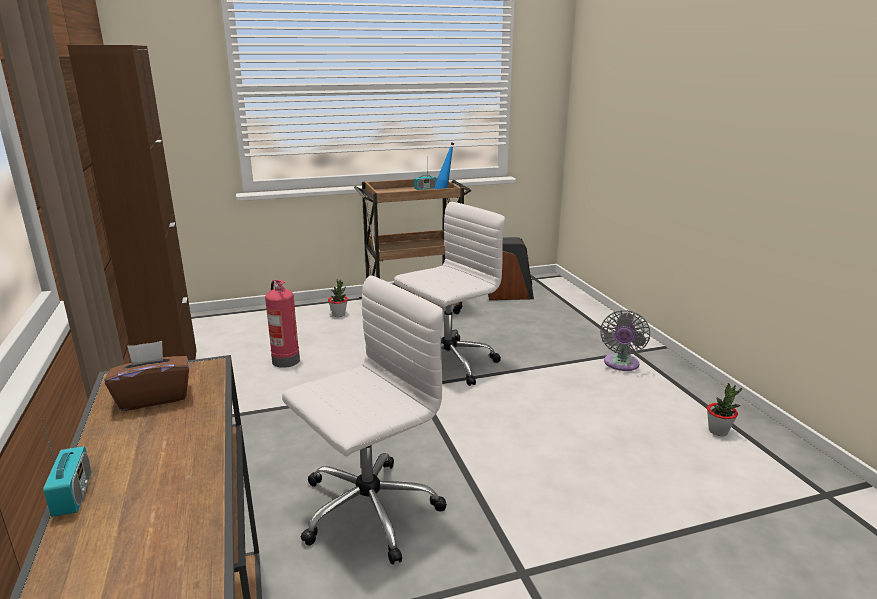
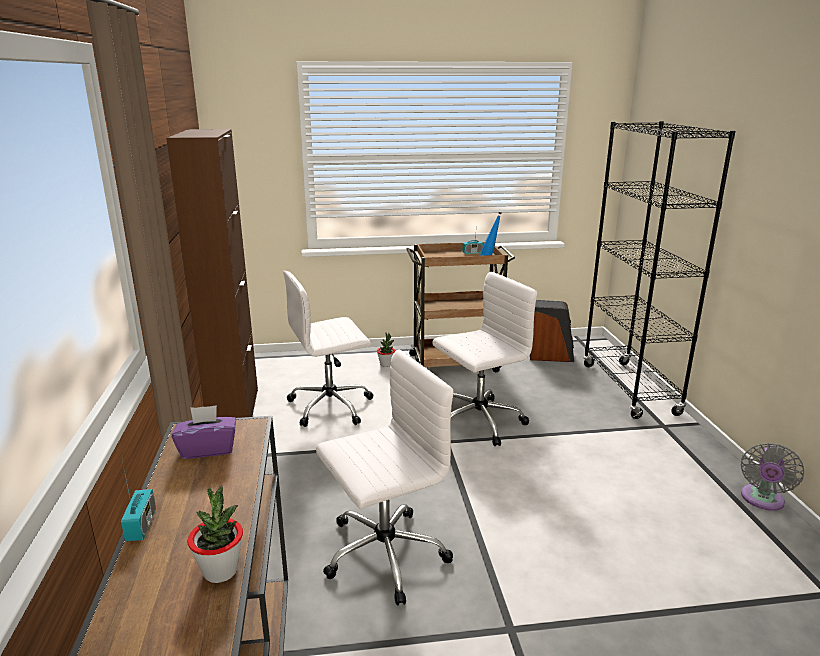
camera: 10 degrees right, 0 degrees up
brown tissue box [104,341,189,411] -> purple tissue box [171,405,236,459]
fire extinguisher [265,279,300,368] -> white office chair [283,271,373,427]
grey fan [600,310,650,371] -> grey fan moved to [741,443,804,511]
potted plant [707,383,742,436] -> potted plant moved to [188,485,243,583]
none -> black bookcase [583,121,736,419]

